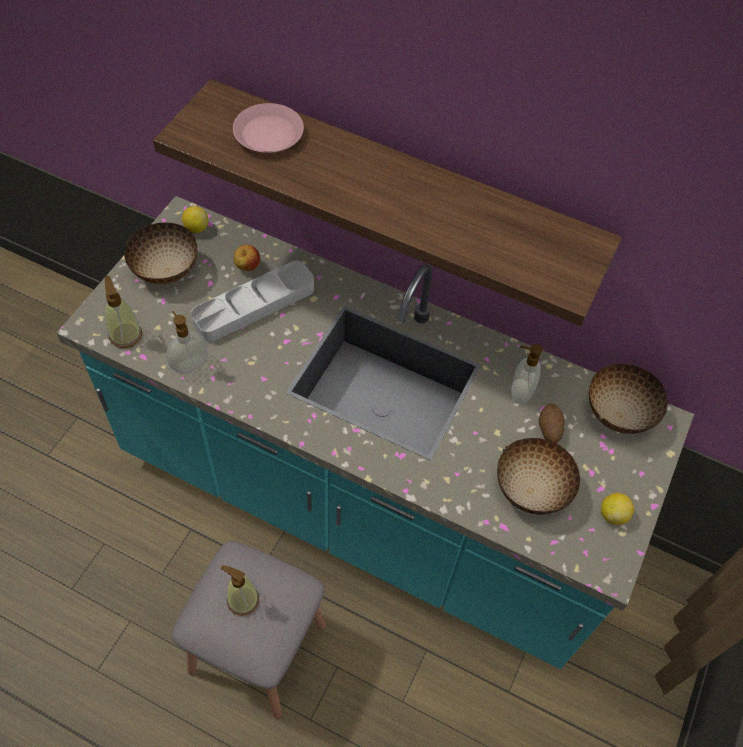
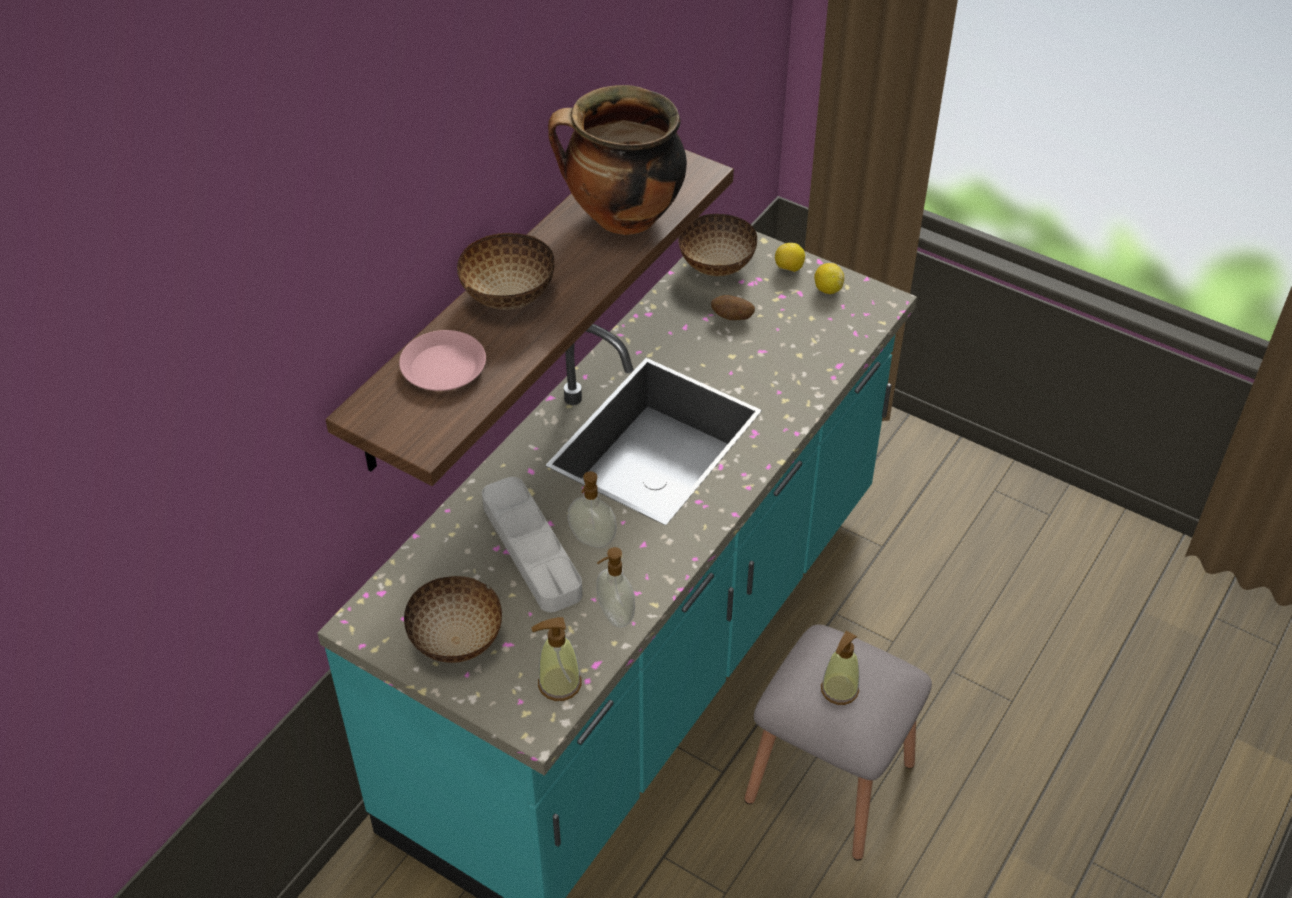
camera: 80 degrees left, 10 degrees down
lemon [182,206,208,233] -> lemon moved to [775,243,805,272]
apple [234,245,260,271] -> none
bowl [497,438,580,515] -> bowl moved to [457,233,555,310]
soap dispenser [511,344,543,404] -> soap dispenser moved to [567,471,617,548]
none -> cooking pot [548,85,687,235]

